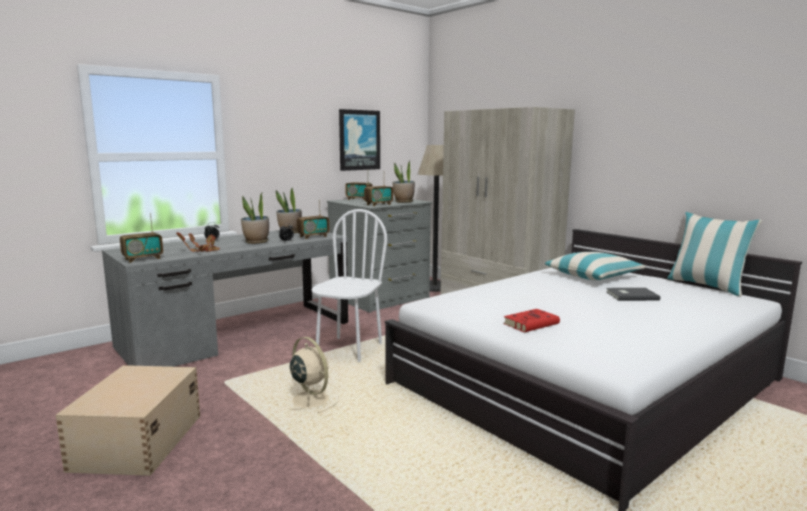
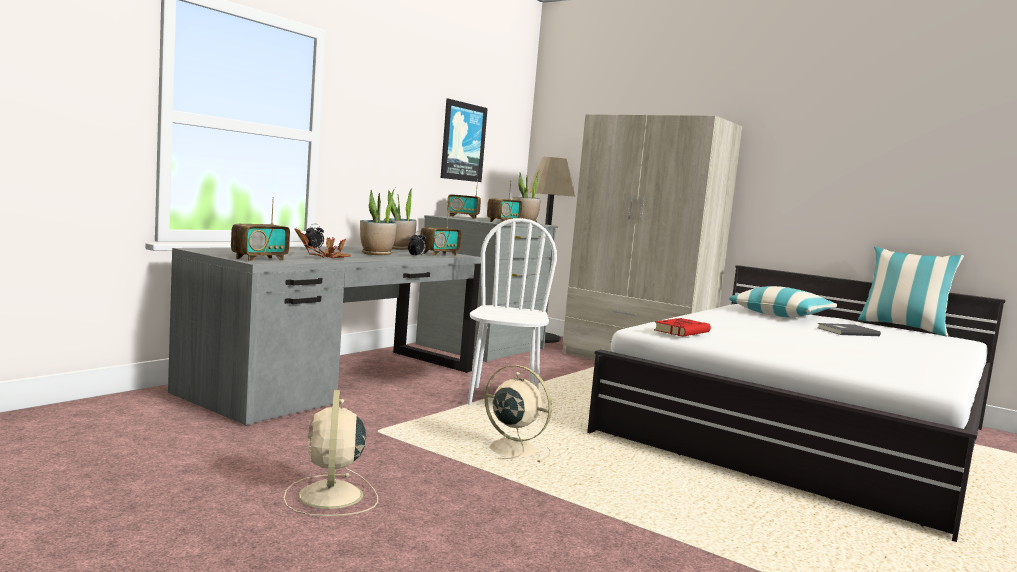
camera: 15 degrees left, 5 degrees down
beige storage box [56,365,200,476] -> beige fan [283,390,378,516]
red book [503,309,560,332] -> red book moved to [654,318,711,336]

